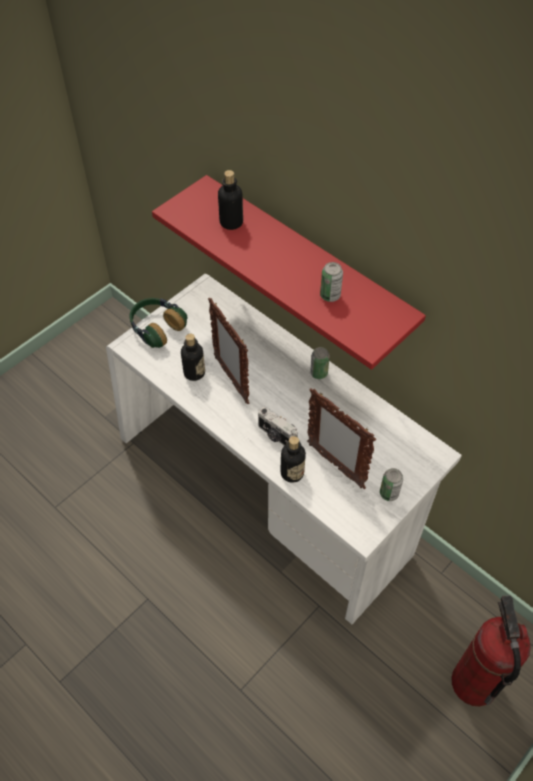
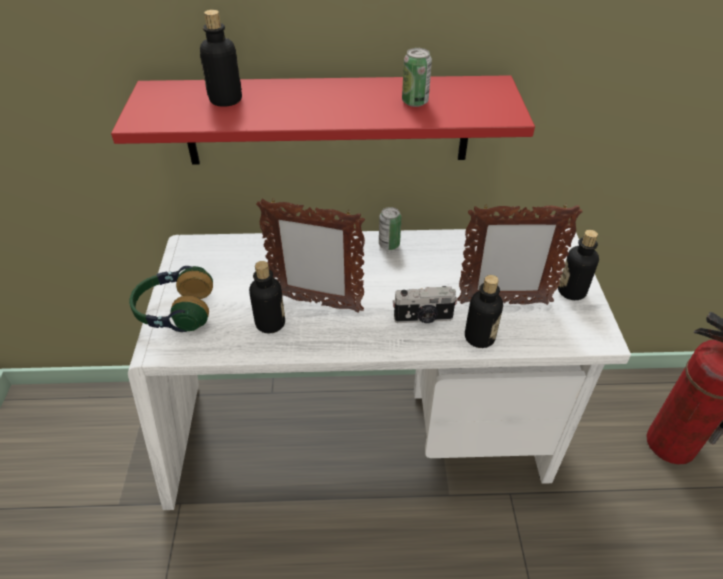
camera: 45 degrees left, 10 degrees down
can [380,468,403,501] -> bottle [558,230,599,300]

